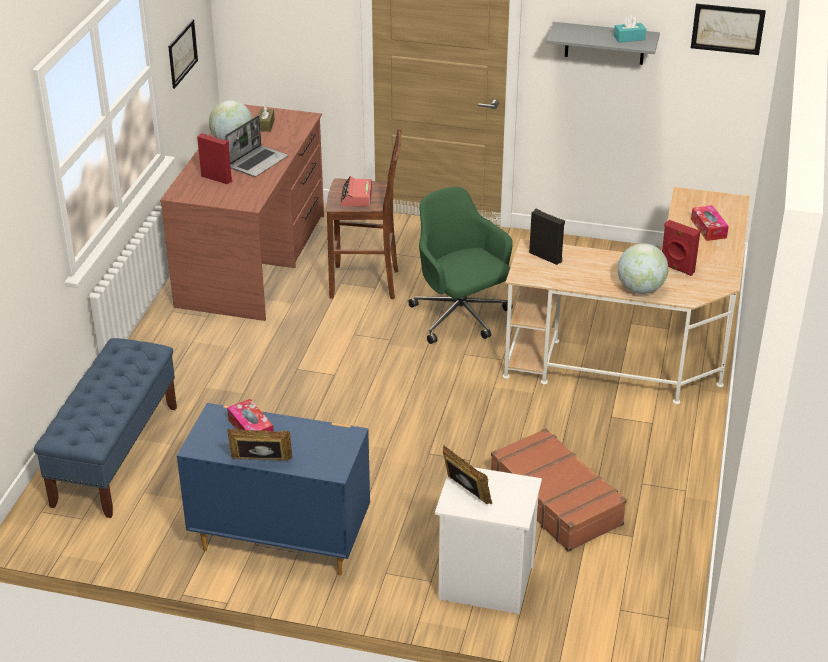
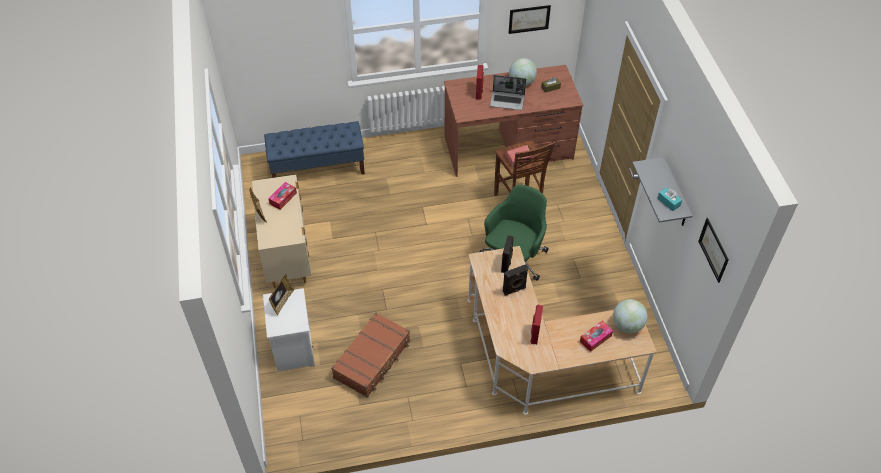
camera: 65 degrees right, 15 degrees up
blue dresser [177,403,370,576] -> beige dresser [252,175,311,288]
globe [618,243,668,294] -> globe moved to [613,299,648,333]
none -> black speaker [503,264,528,296]

